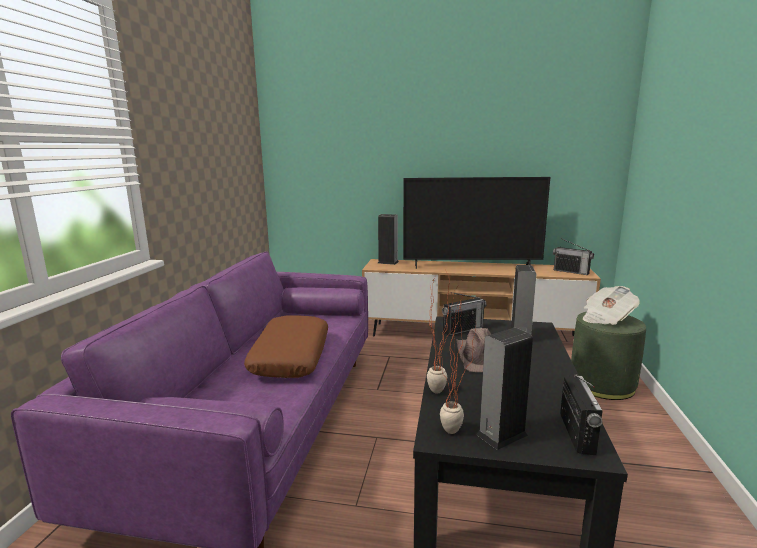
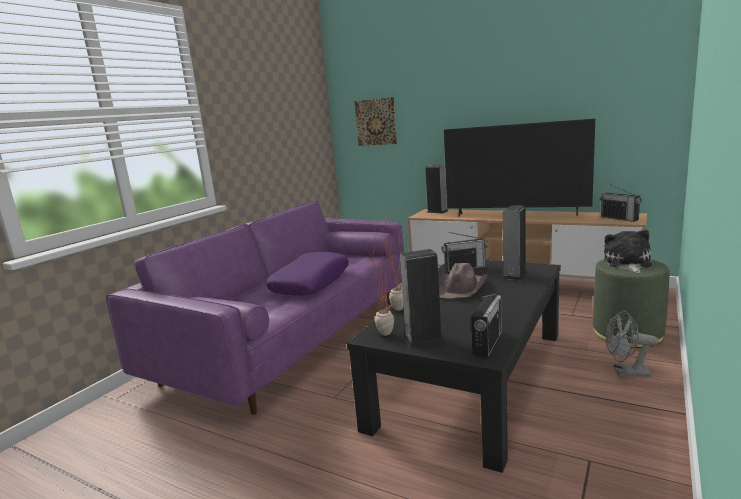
camera: 20 degrees right, 0 degrees up
brown pillow [244,315,328,378] -> purple pillow [266,252,349,296]
newspaper [582,286,640,325] -> plush toy [604,230,652,273]
none -> picture [354,97,397,146]
none -> grey fan [606,311,659,377]

